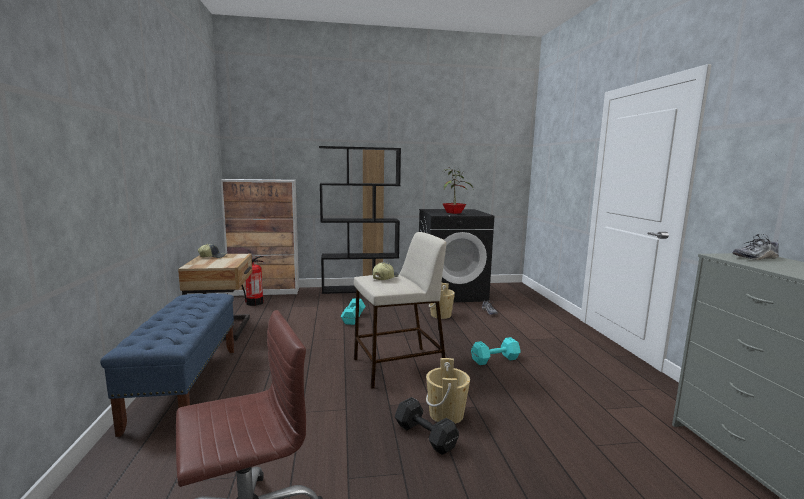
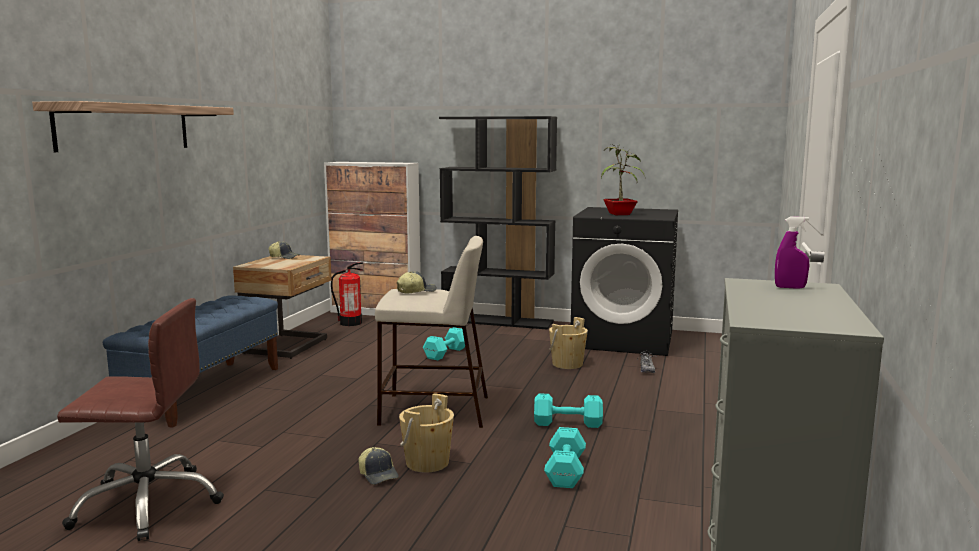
camera: 25 degrees right, 0 degrees up
black dumbbell [395,397,459,455] -> cap [358,447,399,485]
shoe [733,234,779,260] -> purple spray bottle [775,217,809,289]
none -> shelf [32,101,234,152]
none -> turquoise dumbbell [544,427,586,488]

